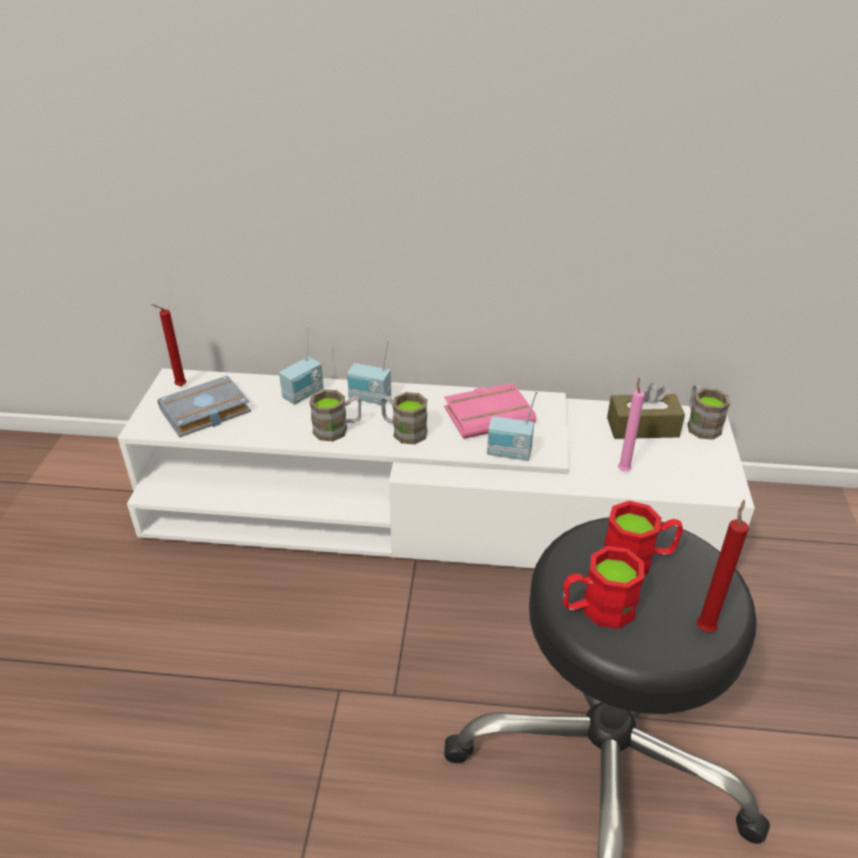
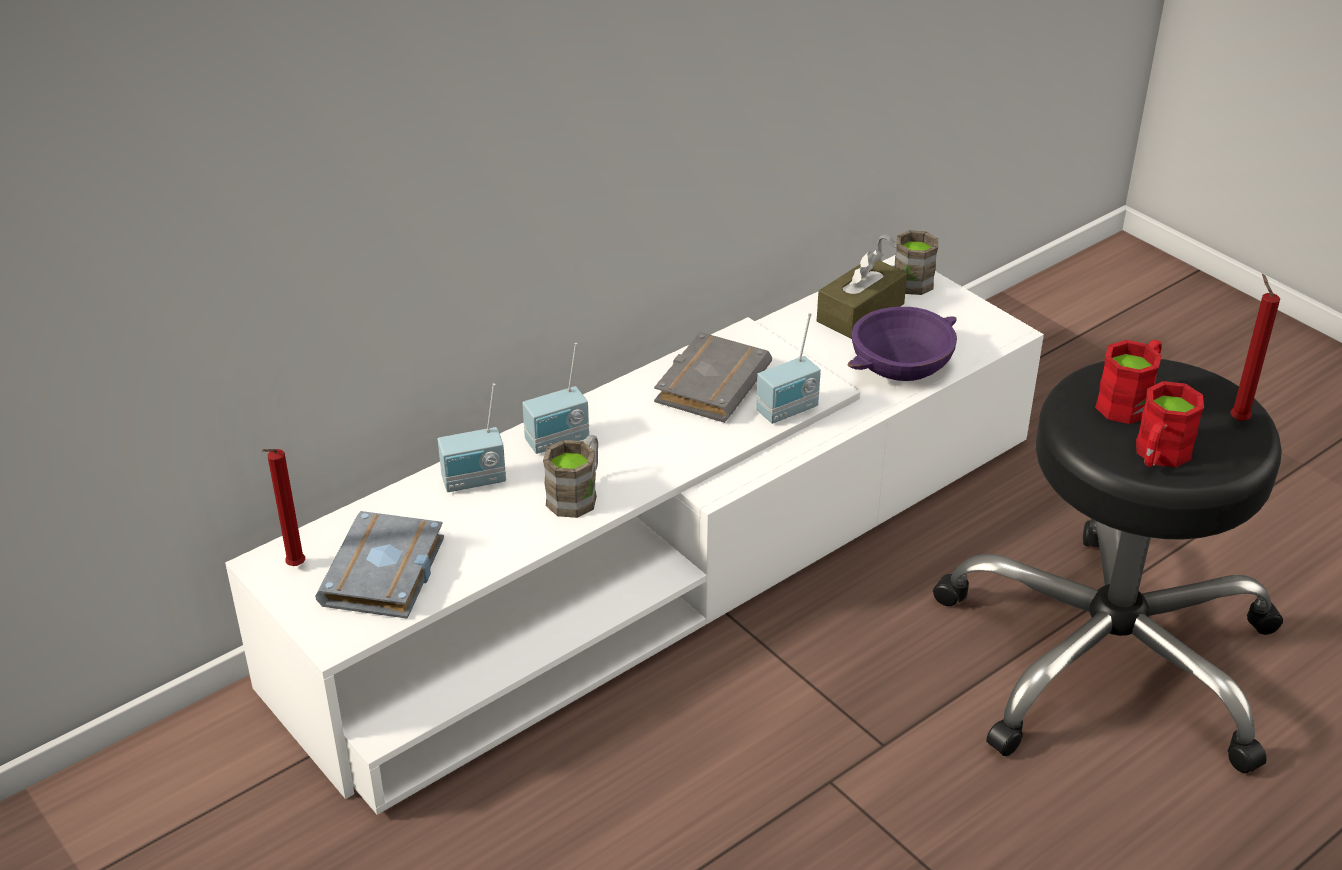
camera: 45 degrees left, 0 degrees up
radio [279,326,324,405] -> radio turned 75 degrees clockwise [438,383,506,492]
brown mug [381,392,428,444] -> none
pink book [444,383,536,439] -> grey book [654,332,772,423]
pink candle [618,377,645,471] -> purple bowl [848,307,957,381]

